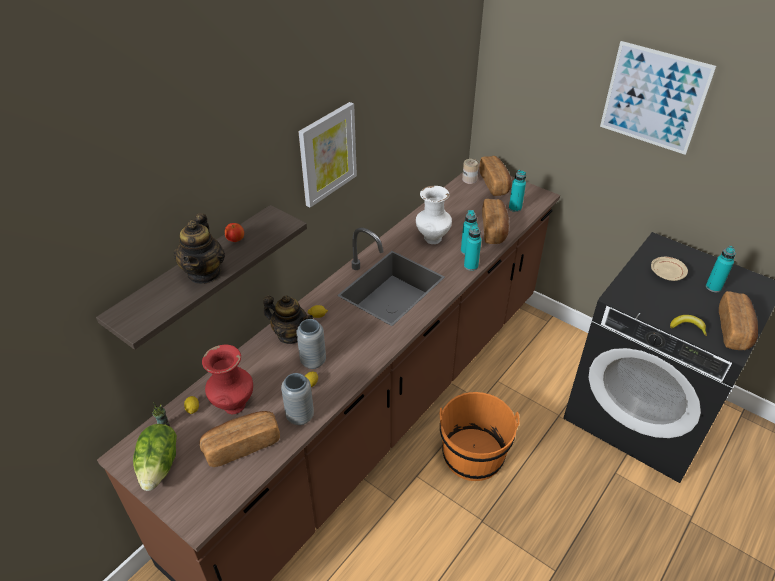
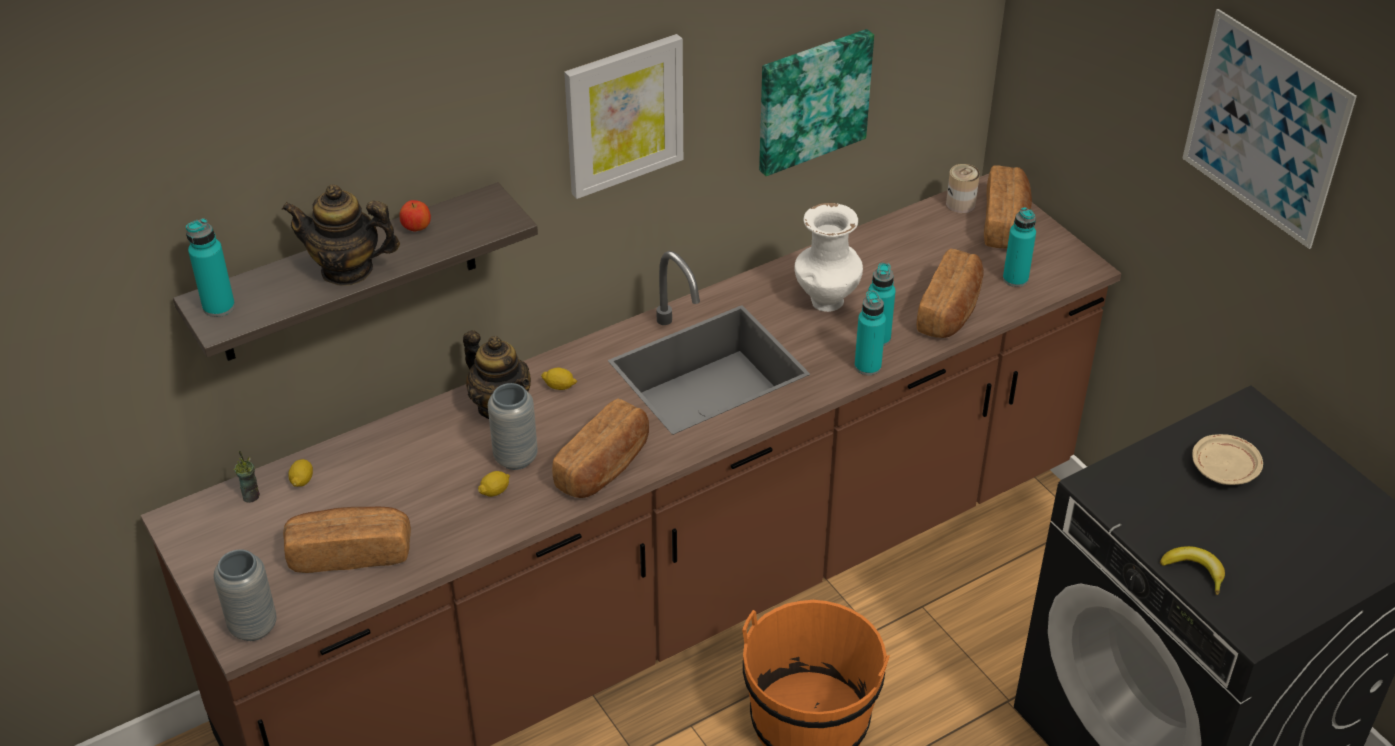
camera: 20 degrees right, 0 degrees up
lettuce [133,424,177,491] -> none
teapot [174,213,225,284] -> teapot turned 75 degrees clockwise [282,184,400,286]
red vase [202,345,253,414] -> none
grey vase [281,373,314,425] -> grey vase moved to [213,549,277,641]
turquoise bottle [706,246,736,292] -> turquoise bottle moved to [186,218,235,317]
bread [719,291,758,350] -> bread moved to [552,398,649,498]
none -> picture [759,29,874,176]

